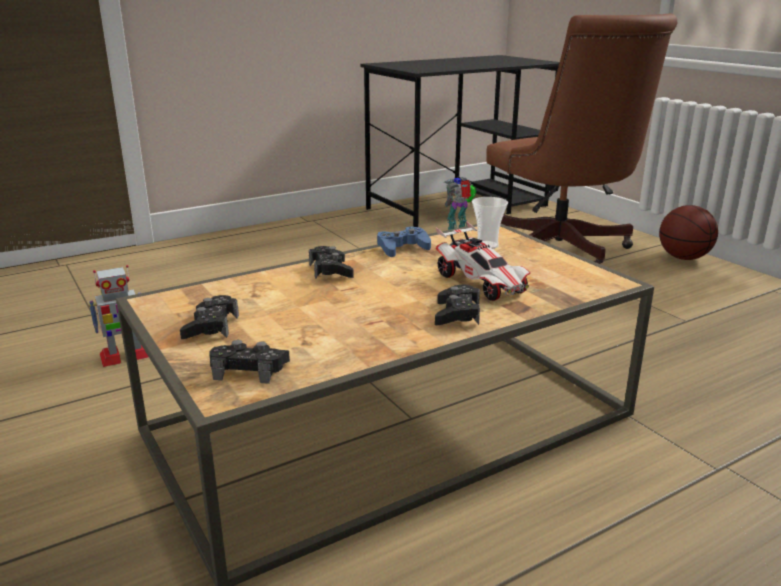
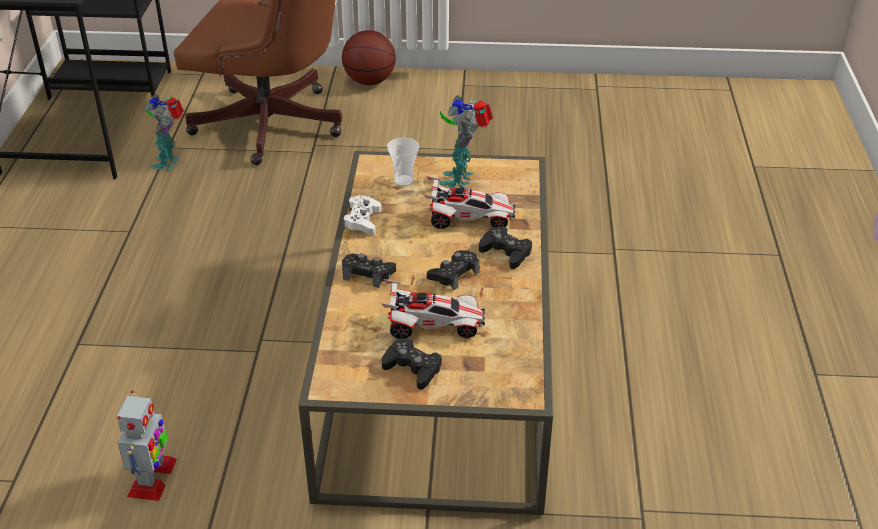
camera: 55 degrees left, 15 degrees up
black game controller [209,340,290,384] -> black game controller moved to [427,250,480,290]
blue game controller [377,227,431,257] -> white game controller [343,195,381,235]
none -> toy car [381,279,485,339]
none -> toy robot [439,95,493,189]

